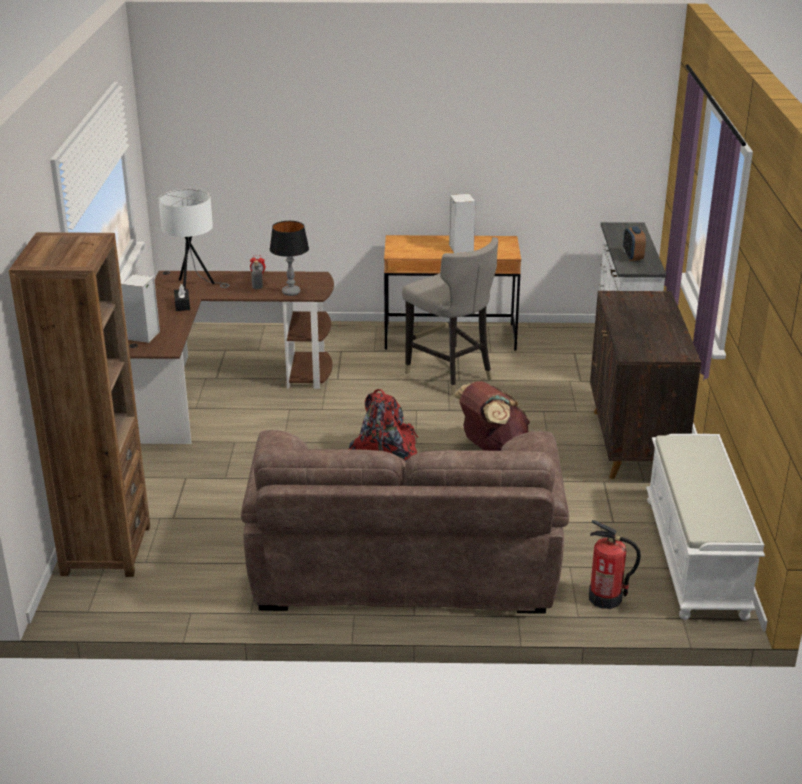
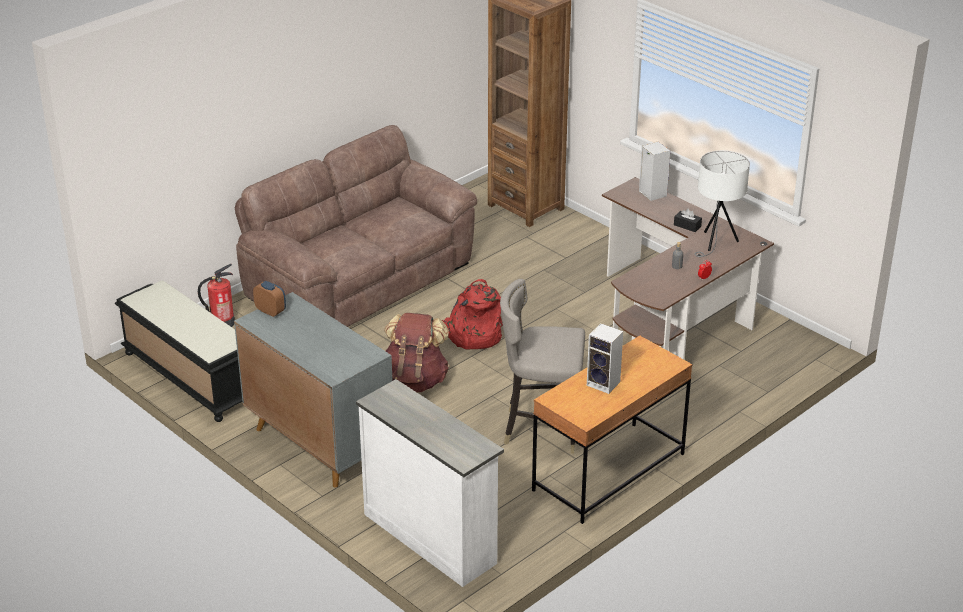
camera: 135 degrees right, 5 degrees up
table lamp [270,221,309,296] -> none
brown cabinet [590,291,701,479] -> grey cabinet [234,292,393,488]
alarm clock [623,226,646,261] -> alarm clock moved to [253,281,286,317]
white bench [646,434,765,620] -> black bench [115,281,242,422]

